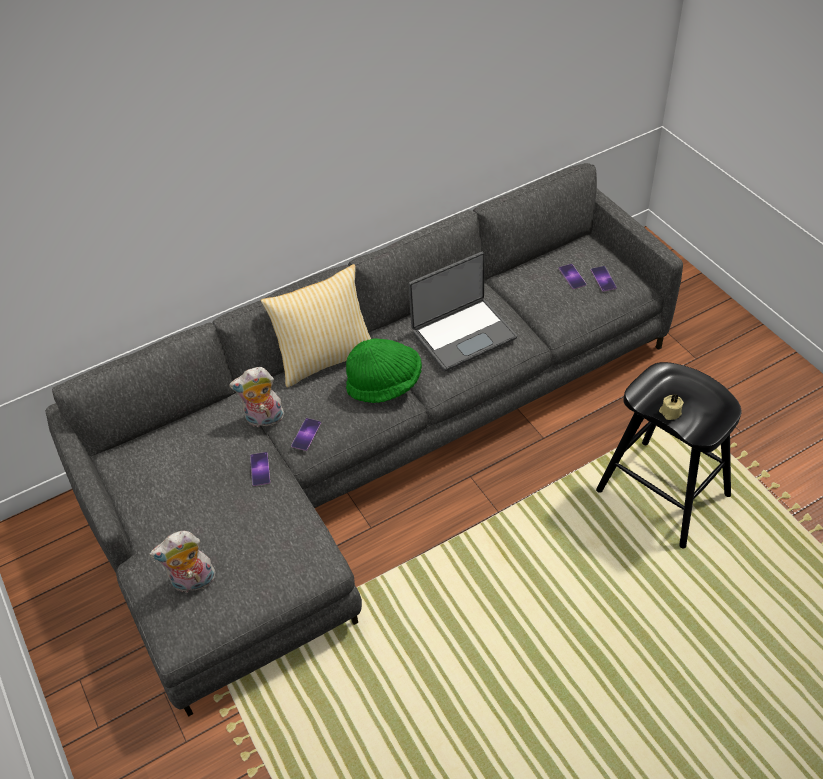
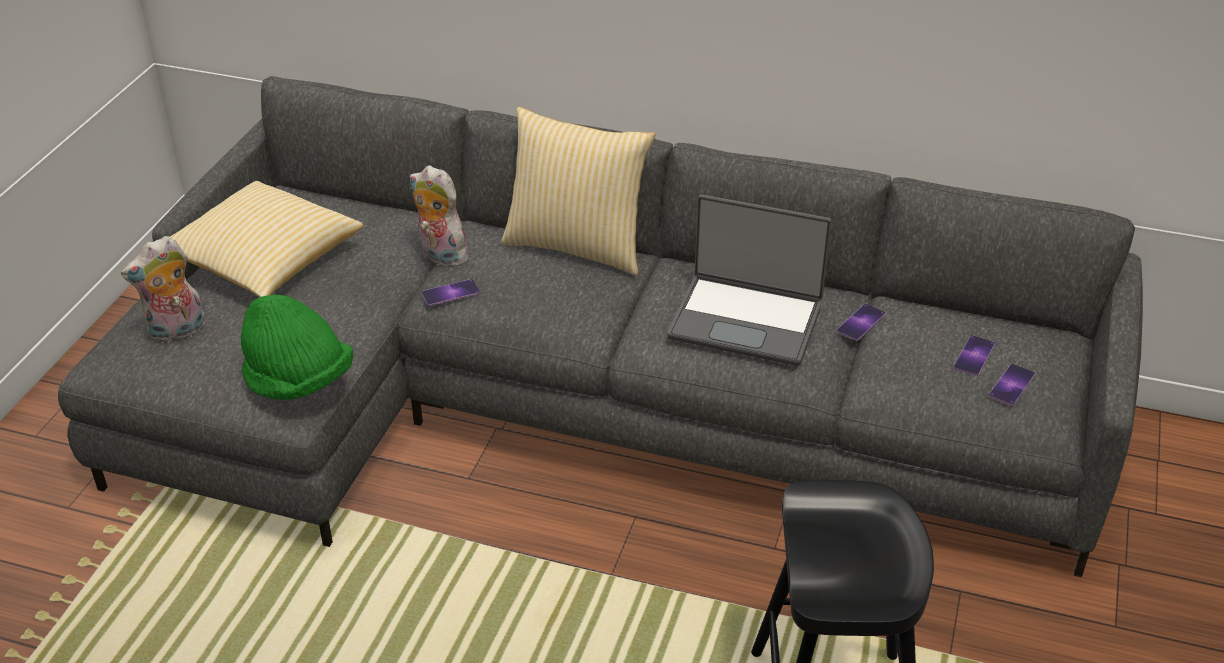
camera: 45 degrees right, 10 degrees down
plush toy [149,531,215,593] -> plush toy turned 60 degrees counterclockwise [121,236,205,343]
phone [250,452,270,486] -> phone moved to [836,303,886,341]
green hat [346,338,422,403] -> green hat moved to [241,294,353,400]
beige candle [659,395,684,420] -> none
none -> pillow [170,181,363,298]

